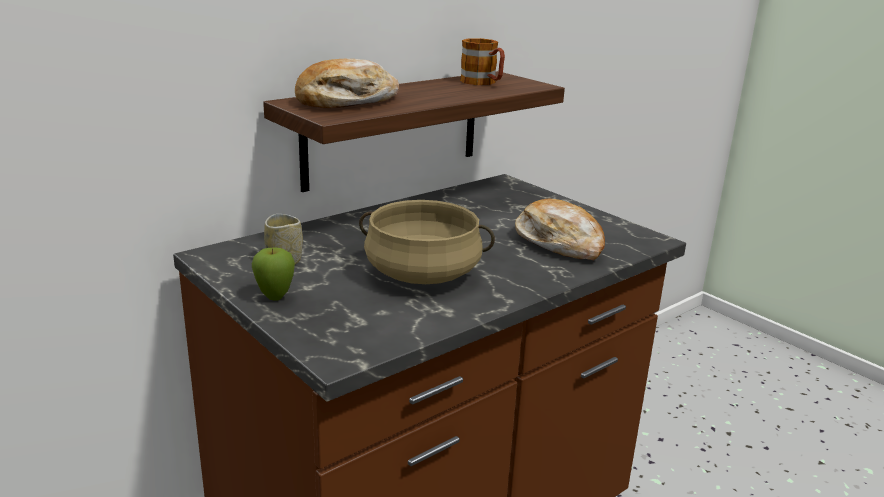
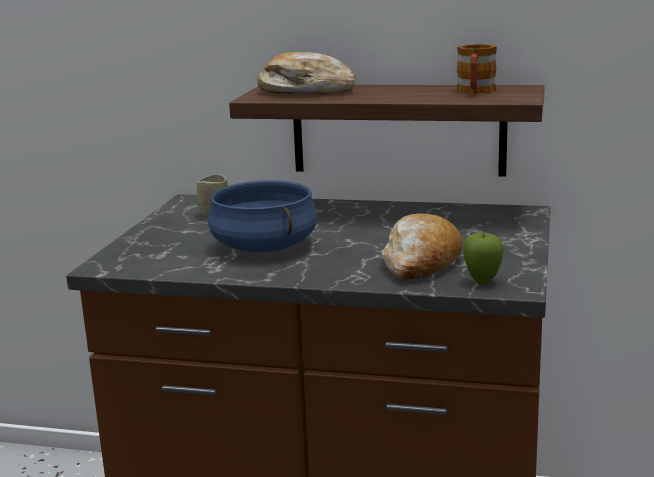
camera: 55 degrees right, 5 degrees down
apple [252,248,295,301] -> apple moved to [463,232,504,285]
beige cooking pot [359,200,495,284] -> blue cooking pot [208,180,317,252]

